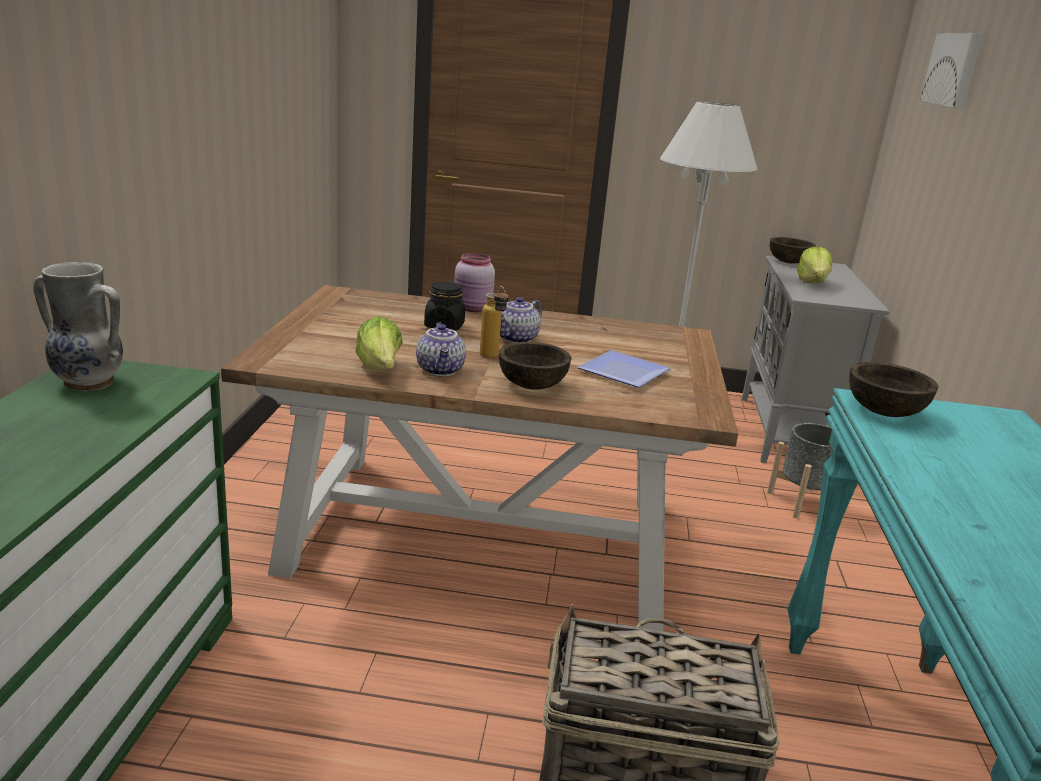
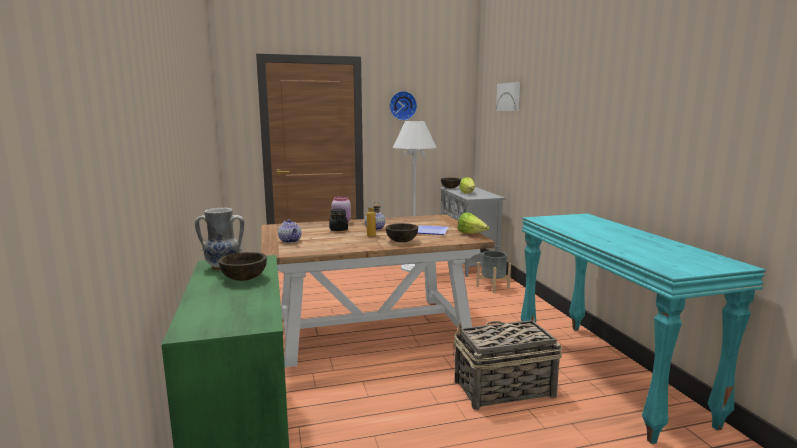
camera: 20 degrees left, 10 degrees down
lettuce [355,316,403,370] -> lettuce moved to [458,213,489,234]
teapot [416,322,466,376] -> teapot moved to [278,219,301,243]
brown bowl [849,362,938,417] -> brown bowl moved to [218,252,267,281]
none -> wall clock [389,91,417,121]

